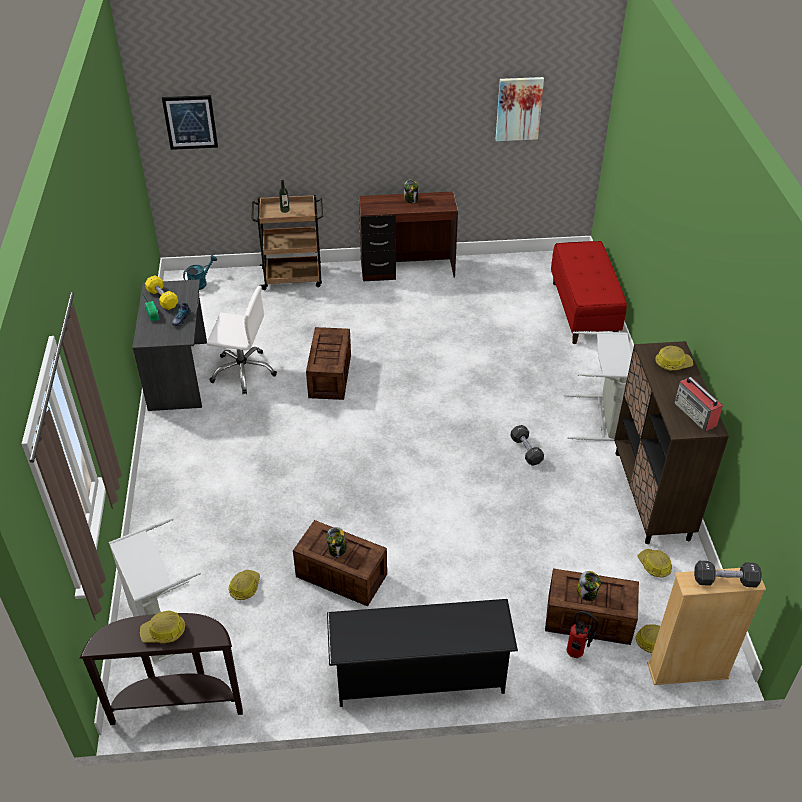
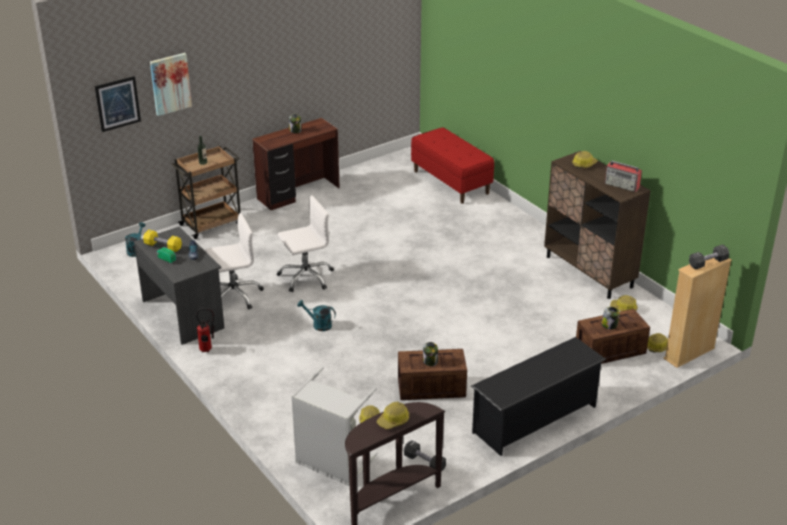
camera: 30 degrees left, 10 degrees down
crate [306,327,351,400] -> white office chair [277,195,334,292]
picture [496,77,544,141] -> picture moved to [150,53,192,116]
black dumbbell [510,425,544,466] -> black dumbbell moved to [404,440,446,472]
grey laundry basket [563,331,631,441] -> none
fire extinguisher [567,611,599,658] -> fire extinguisher moved to [196,308,215,352]
none -> turquoise watering can [297,300,336,331]

